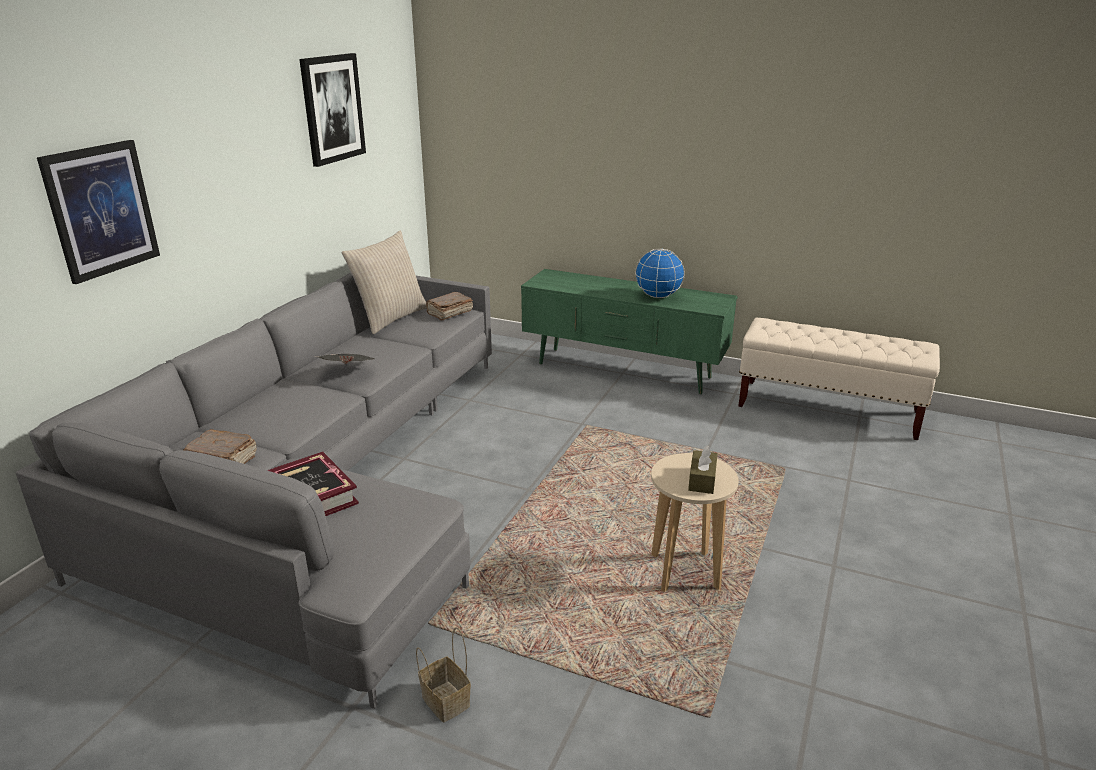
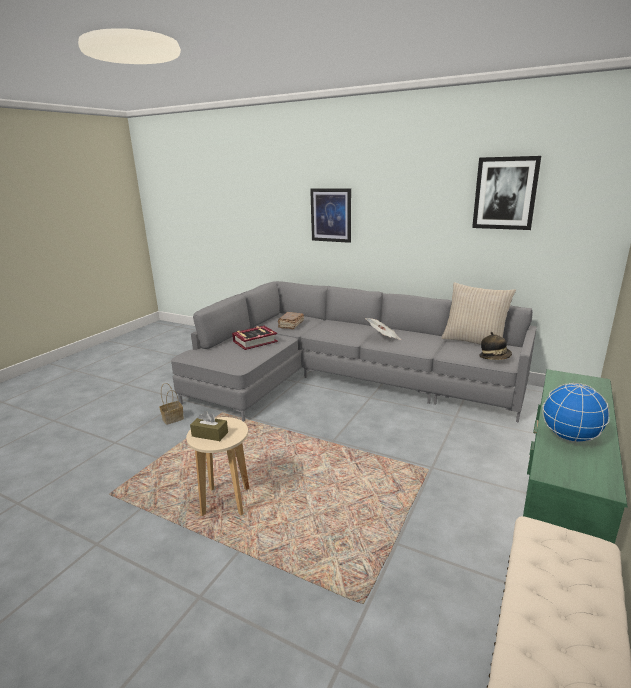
camera: 95 degrees right, 5 degrees down
brown book [426,292,473,321] -> hat [480,332,512,360]

